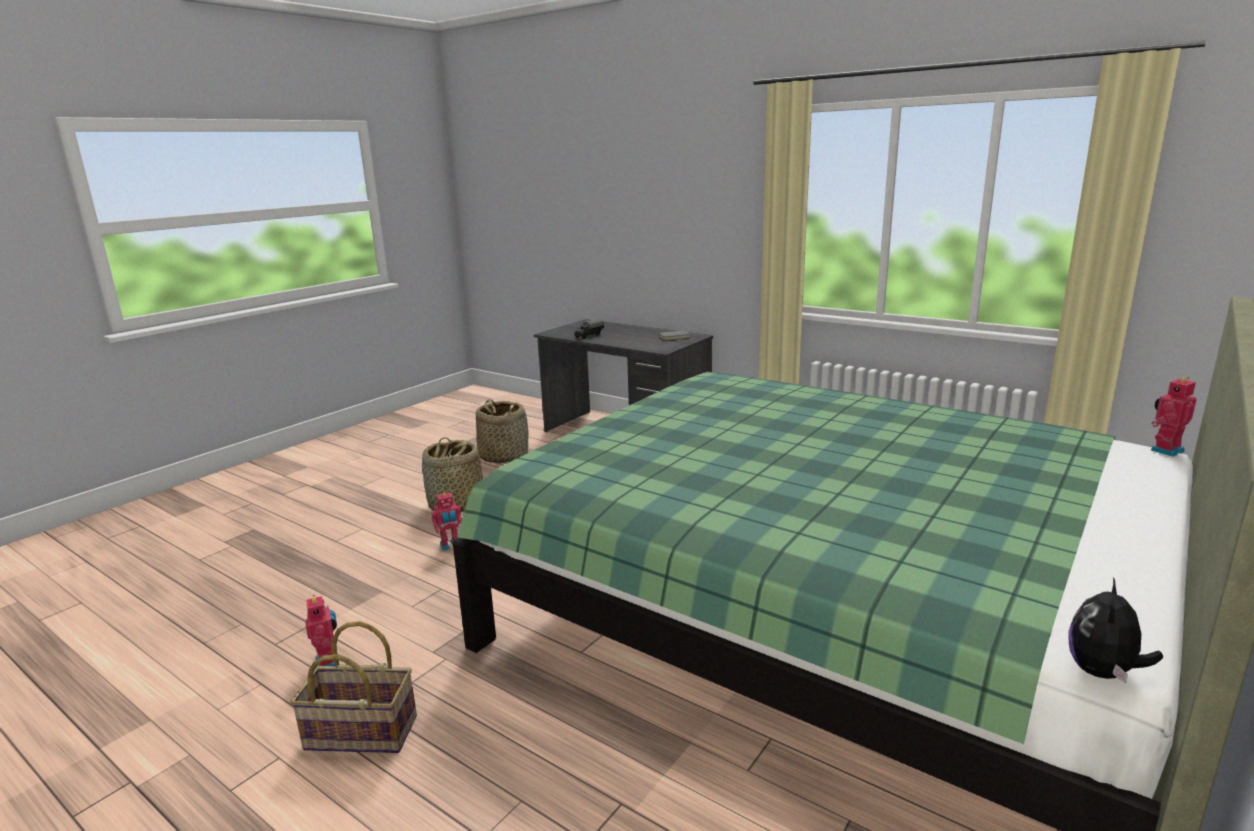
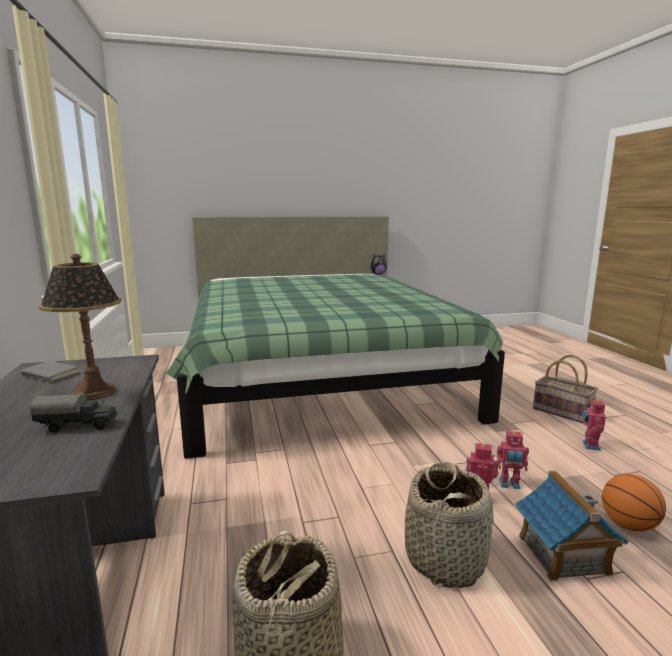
camera: 140 degrees left, 5 degrees down
toy robot [1151,377,1197,457] -> toy robot moved to [497,431,529,489]
none -> table lamp [39,254,122,400]
none -> toy house [515,470,629,581]
none -> basketball [602,474,666,532]

